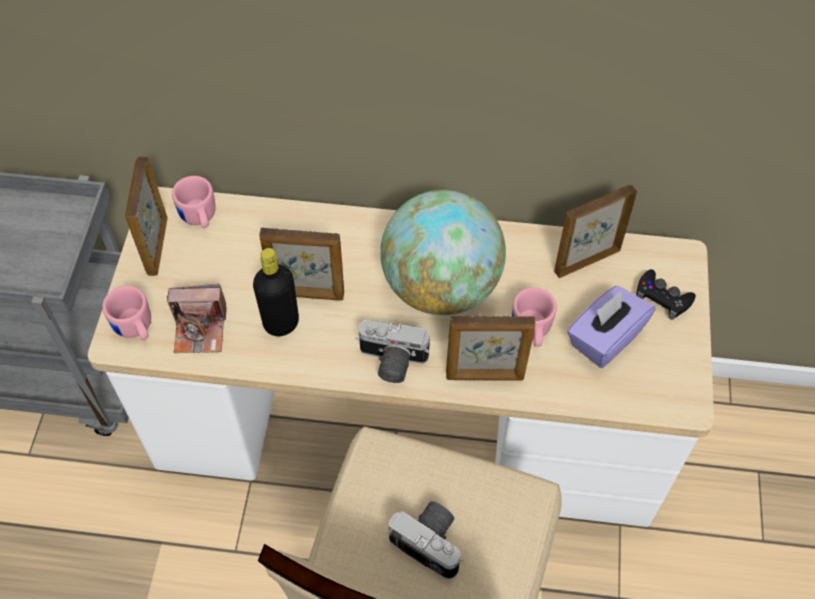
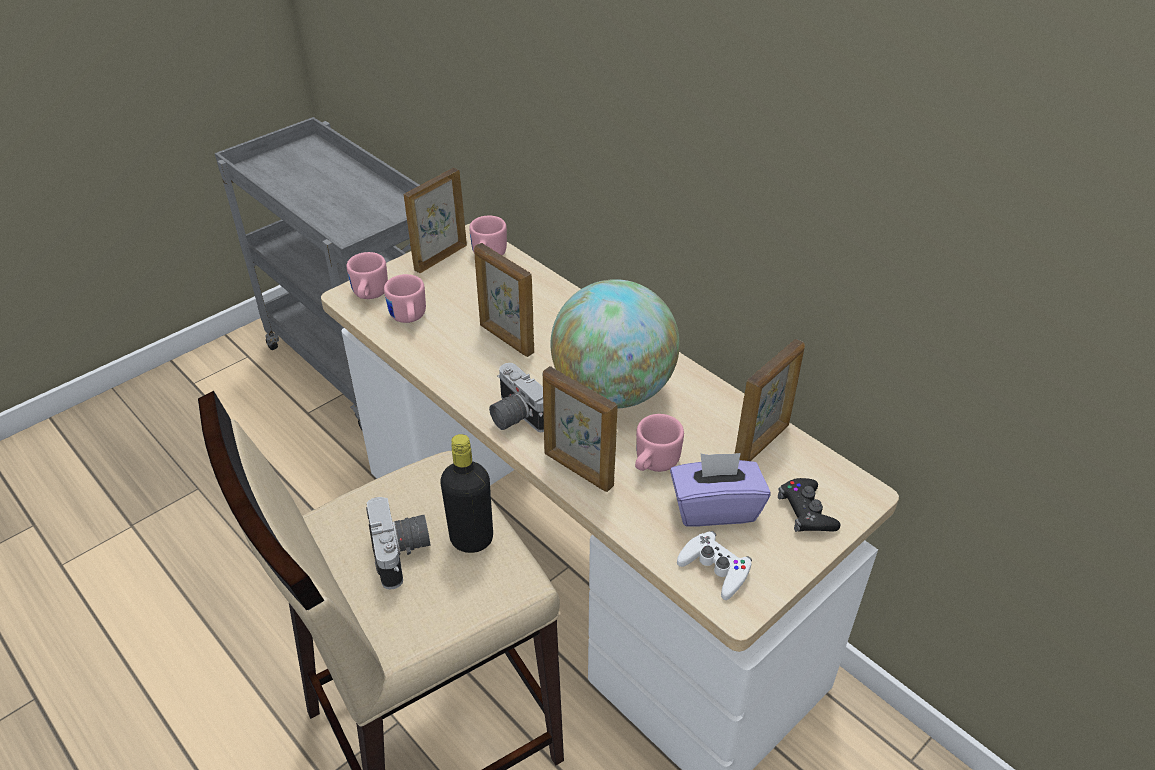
camera: 40 degrees right, 15 degrees down
camera [167,284,227,353] -> pink mug [384,274,426,323]
black bottle [253,248,299,336] -> black bottle moved to [440,434,493,553]
picture frame [554,185,637,278] -> picture frame turned 120 degrees clockwise [735,339,805,461]
none -> white game controller [677,531,752,600]

